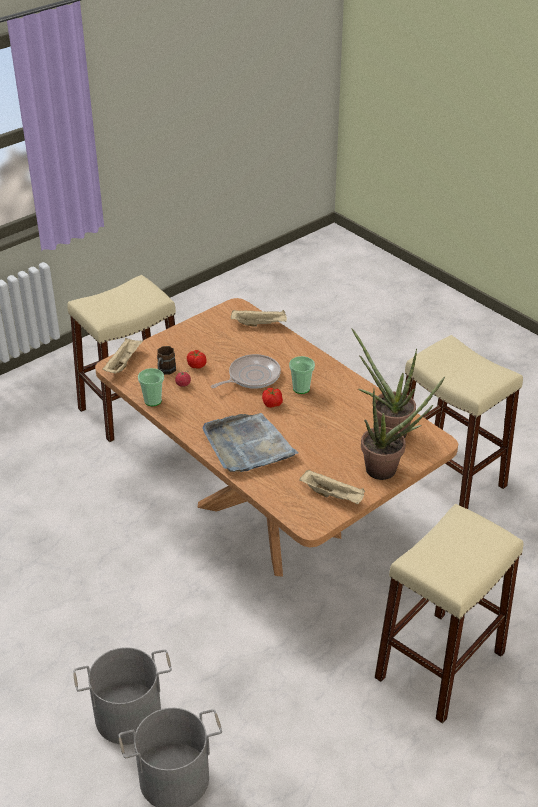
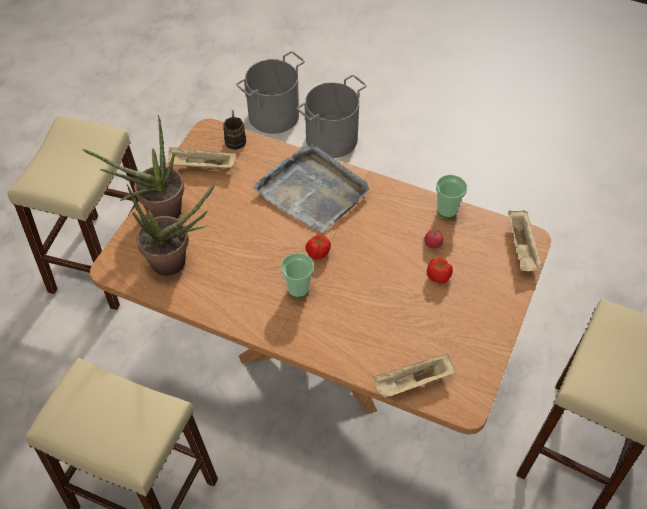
camera: 155 degrees right, 15 degrees up
brown mug [157,346,176,375] -> brown mug moved to [223,110,246,150]
frying pan [211,354,281,389] -> none

